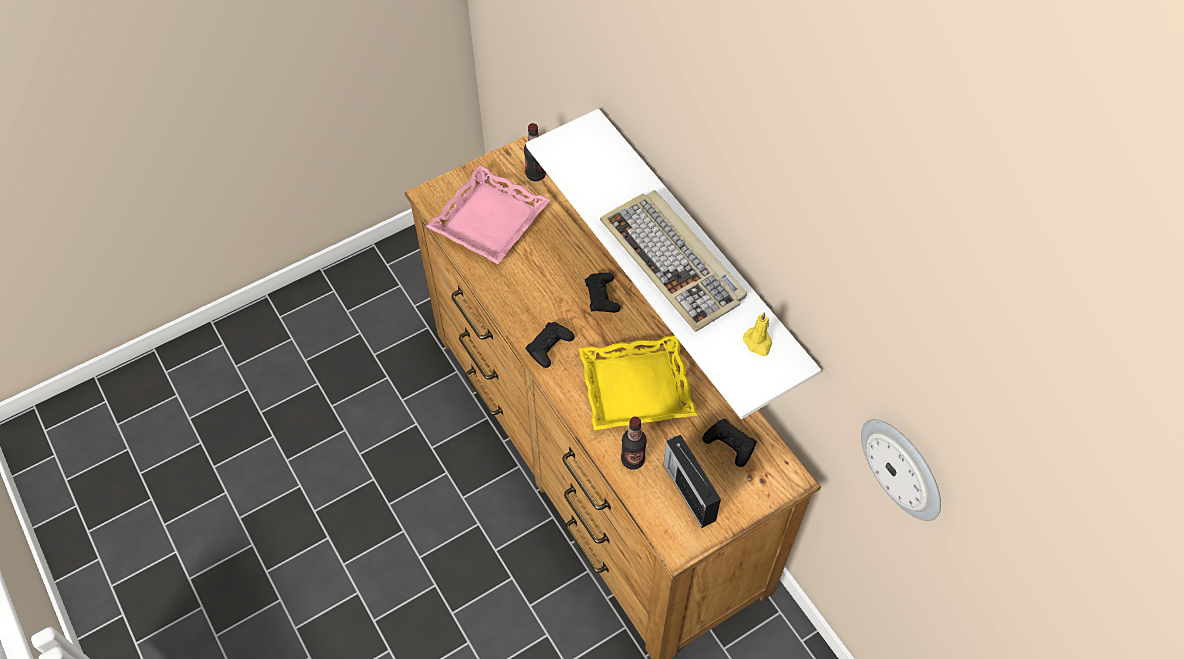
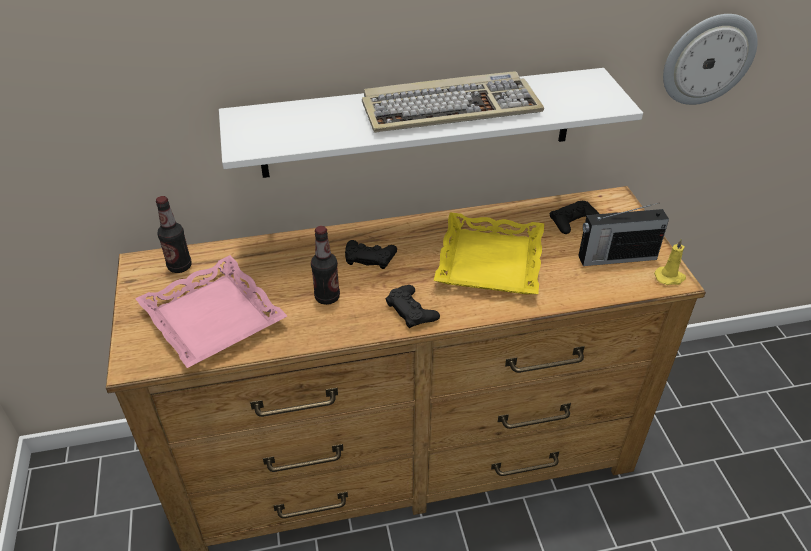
camera: 70 degrees left, 15 degrees down
bottle [621,417,647,470] -> bottle moved to [311,226,340,305]
yellow candle [743,312,772,356] -> yellow candle moved to [654,238,686,285]

